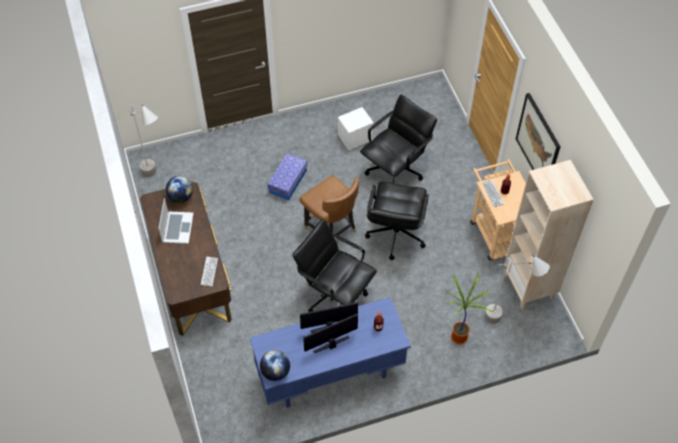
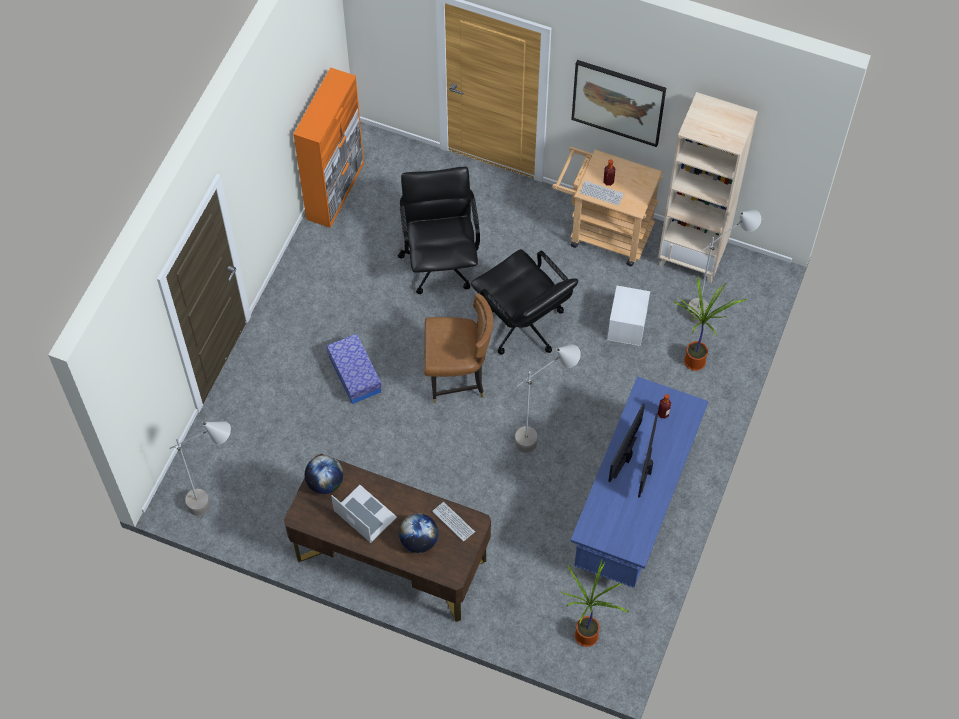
camera: 50 degrees left, 5 degrees up
globe [260,350,290,381] -> globe moved to [399,513,438,553]
black office chair [293,219,377,312] -> grey floor lamp [515,344,581,453]
white storage box [338,107,374,150] -> white storage box moved to [607,286,650,346]
none -> orange cabinet [293,67,364,228]
none -> potted plant [560,560,630,647]

